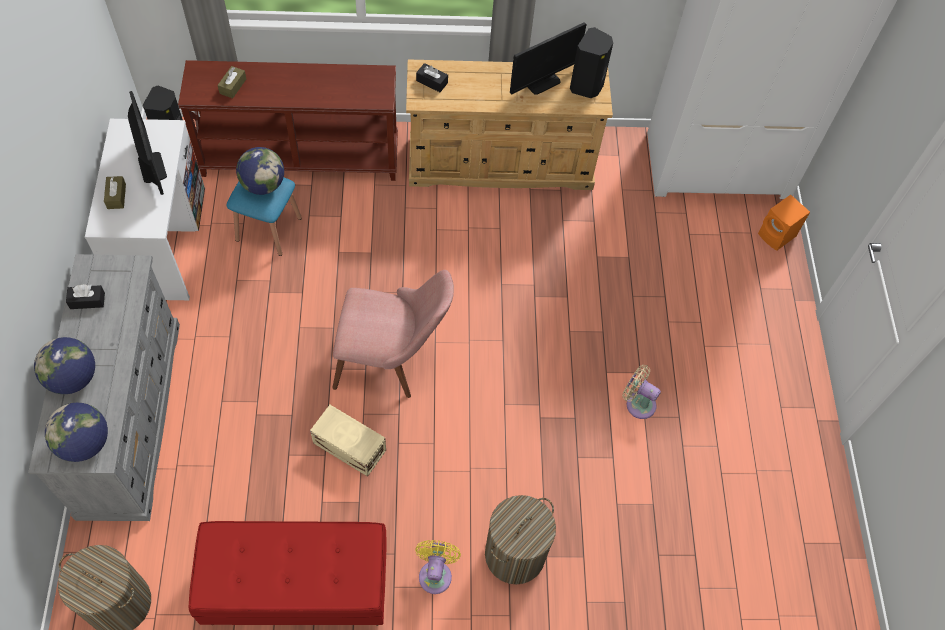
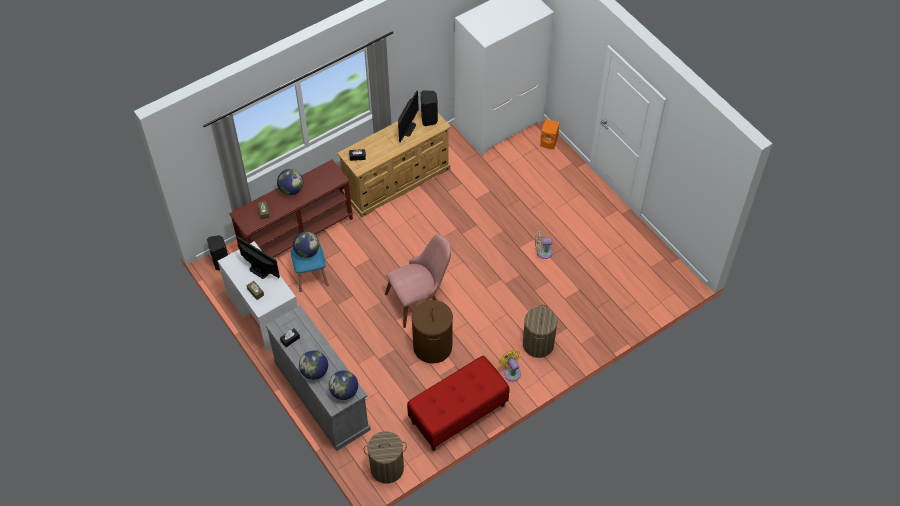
camera: 30 degrees left, 5 degrees down
beige storage box [310,405,386,477] -> brown laundry basket [412,297,453,364]
none -> globe [277,169,303,195]

